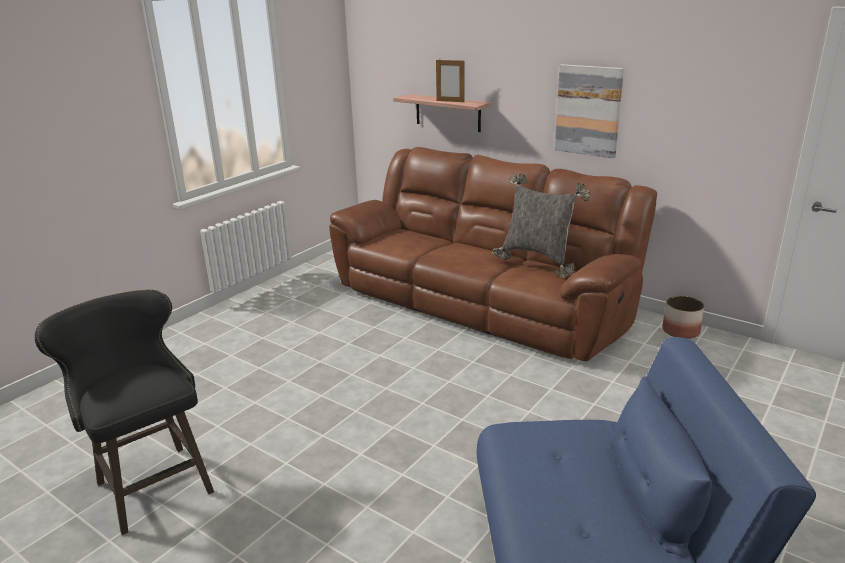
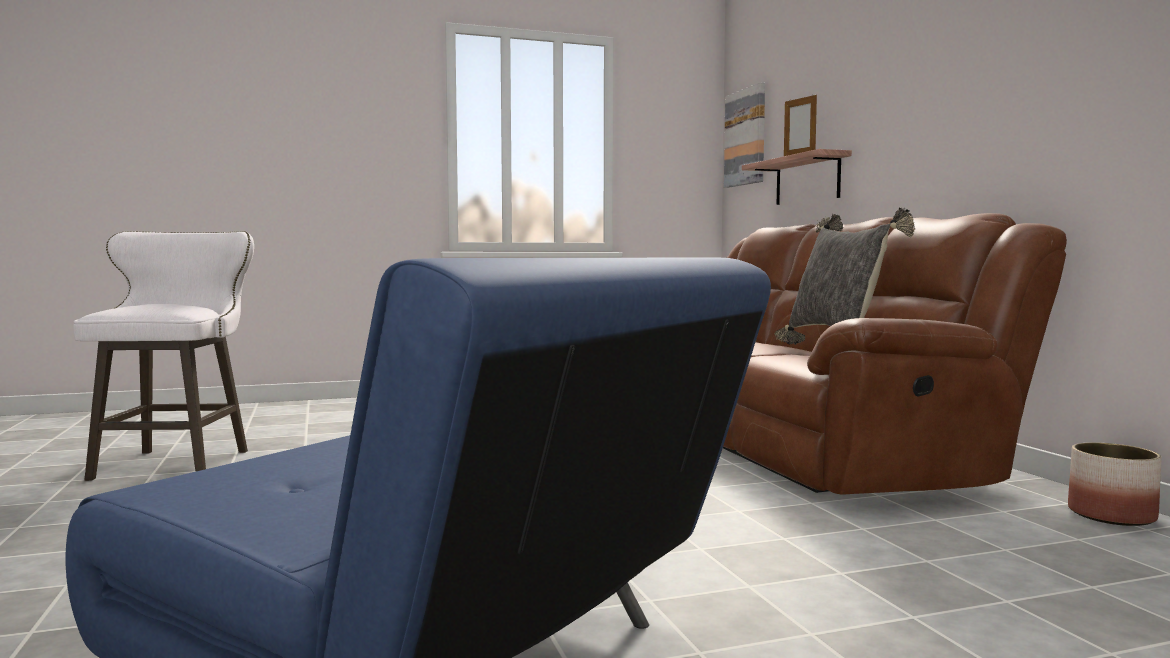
camera: 35 degrees right, 20 degrees down
black stool [35,289,214,535] -> white stool [73,231,254,481]
picture [555,64,624,158] -> picture moved to [724,83,765,188]

